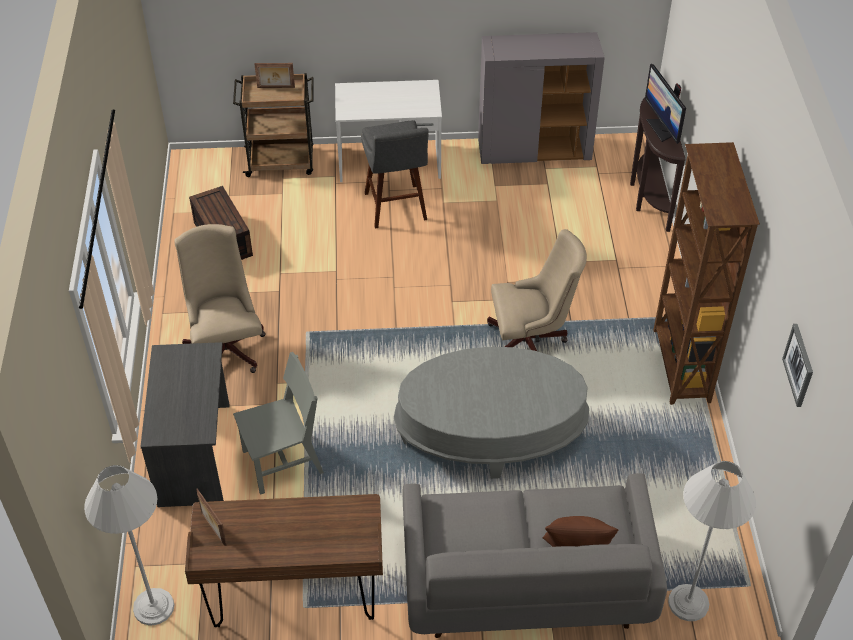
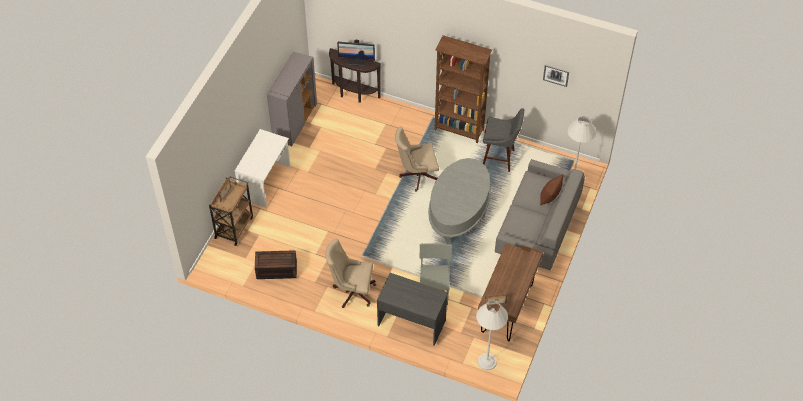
camera: 65 degrees left, 5 degrees up
grey stool [361,120,429,229] -> grey stool moved to [483,108,524,172]
beige office chair [487,229,587,351] -> beige office chair turned 120 degrees counterclockwise [395,127,439,192]

